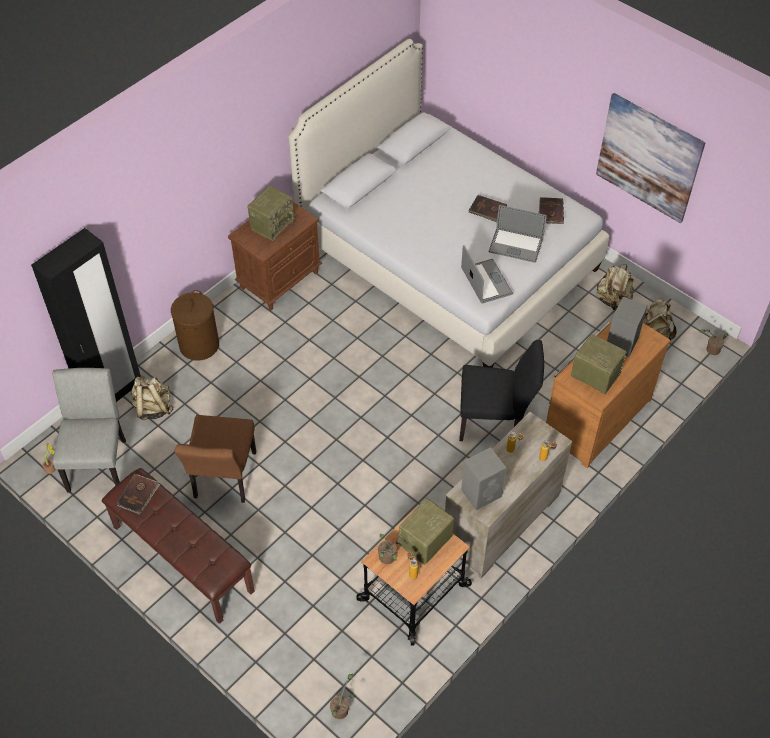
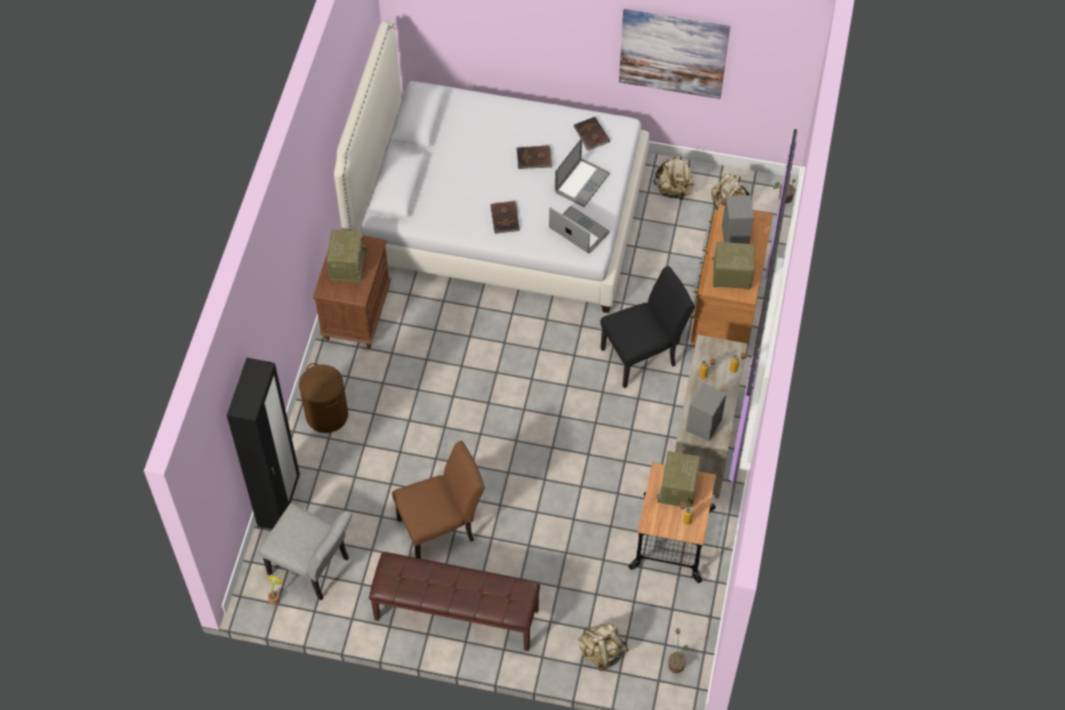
camera: 30 degrees left, 5 degrees up
grey chair [53,368,126,493] -> grey chair turned 150 degrees clockwise [259,503,352,600]
brown book [116,474,160,515] -> brown book moved to [491,201,520,234]
beige backpack [132,376,173,420] -> beige backpack moved to [578,624,629,671]
brown chair [175,415,256,503] -> brown chair turned 90 degrees counterclockwise [392,441,485,559]
potted plant [378,534,397,564] -> none
laptop [489,205,547,263] -> laptop turned 45 degrees counterclockwise [555,138,610,207]

